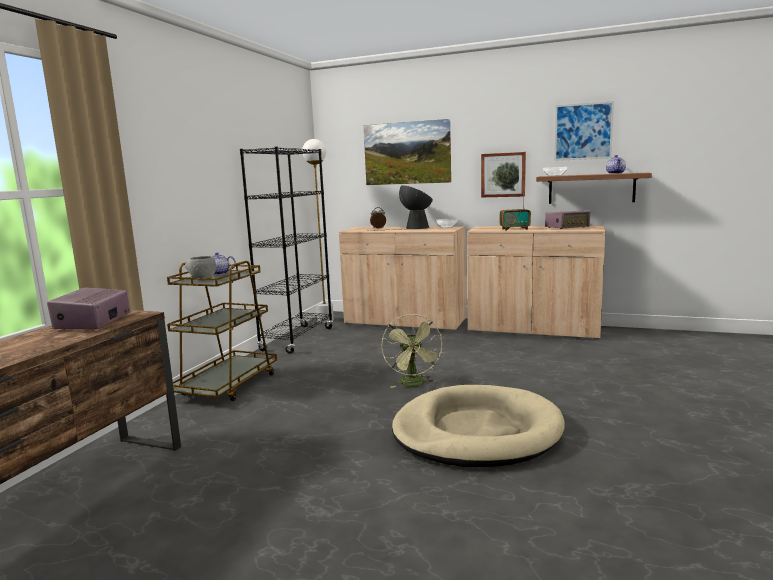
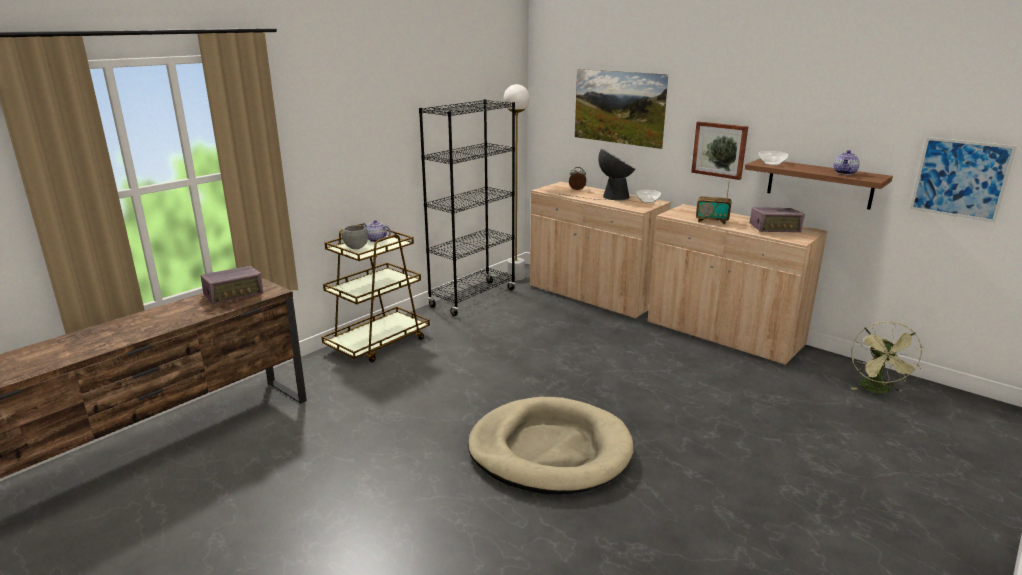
camera: 20 degrees right, 10 degrees up
radio [47,287,130,330] -> radio turned 150 degrees counterclockwise [201,266,263,304]
green fan [381,314,443,388] -> green fan moved to [851,321,925,393]
picture [554,101,614,161] -> picture moved to [910,137,1017,222]

